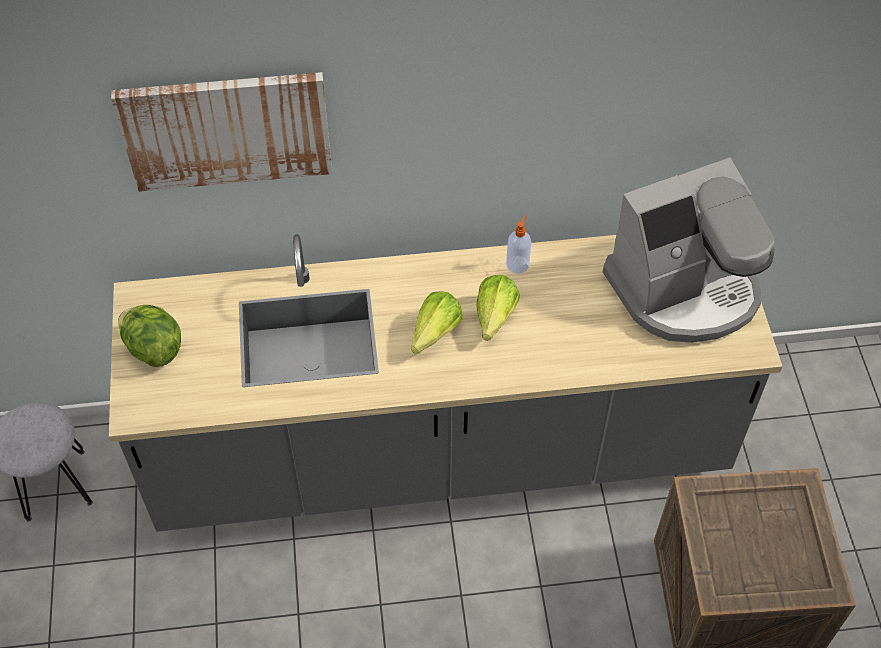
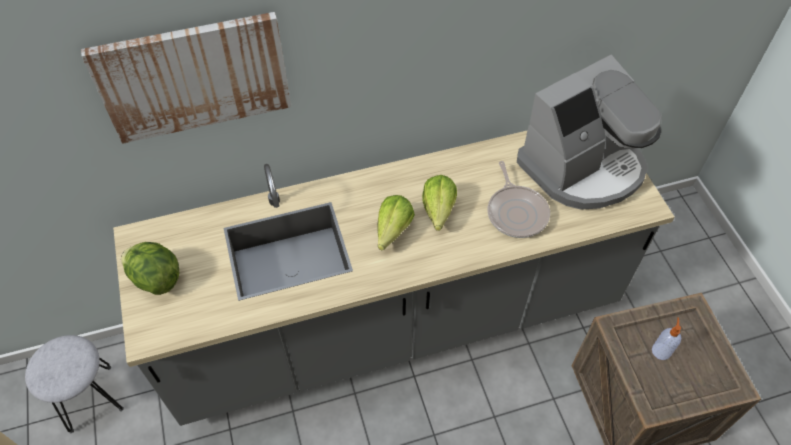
camera: 10 degrees left, 0 degrees up
soap dispenser [506,215,531,274] -> soap dispenser moved to [652,317,681,360]
none -> frying pan [488,161,550,238]

